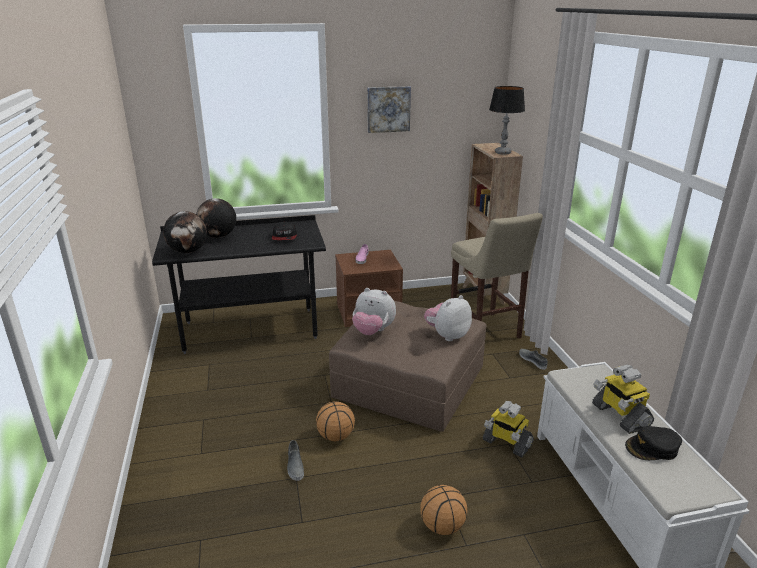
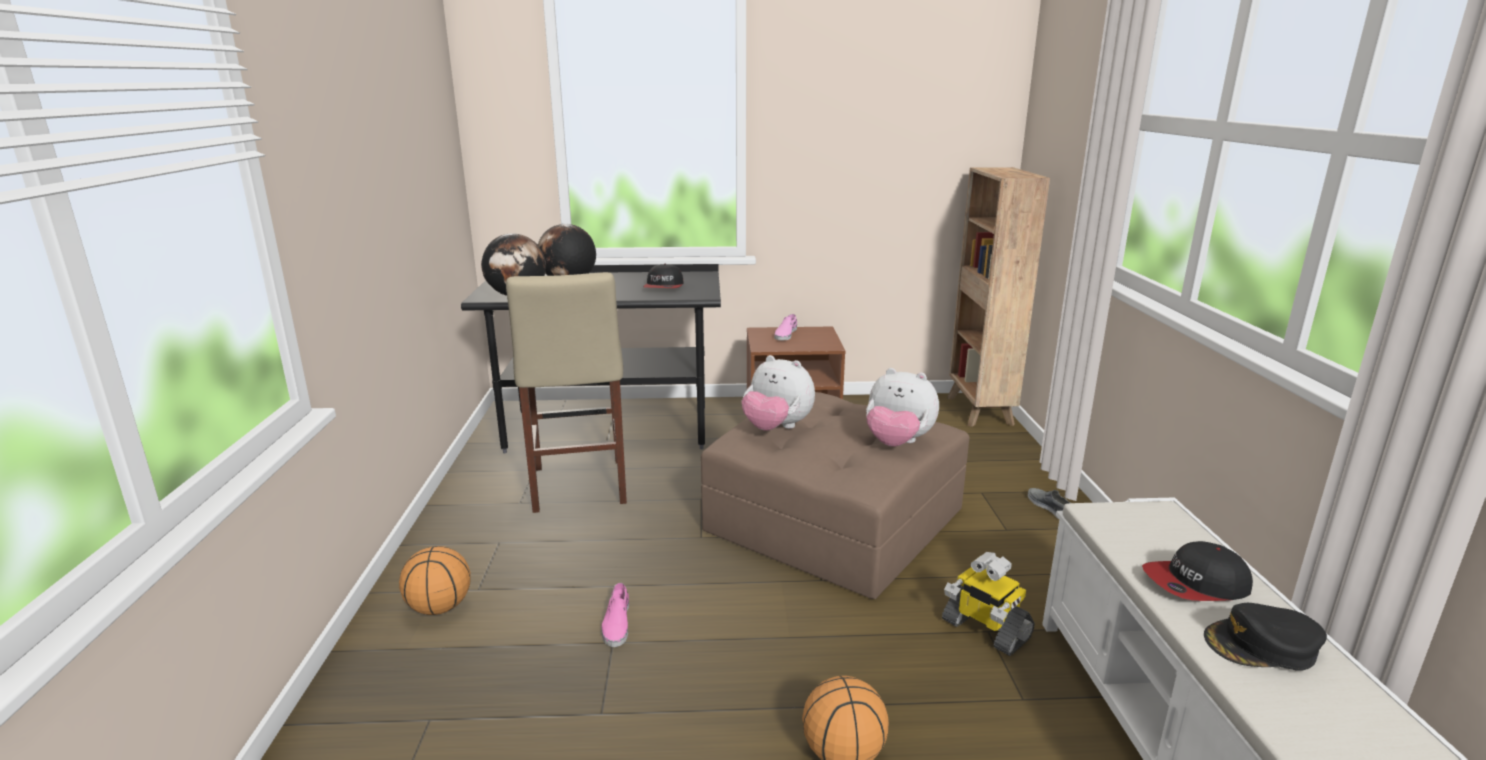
camera: 10 degrees right, 5 degrees down
grey shoe [287,440,304,481] -> pink shoe [601,583,629,647]
basketball [316,401,355,441] -> basketball moved to [399,546,470,615]
picture [367,86,411,133] -> none
plush toy [424,295,472,341] -> plush toy turned 120 degrees counterclockwise [866,368,939,447]
beige stool [451,213,543,339] -> beige stool moved to [506,272,627,513]
table lamp [489,86,525,155] -> none
toy robot [592,364,654,434] -> cap [1142,541,1253,601]

